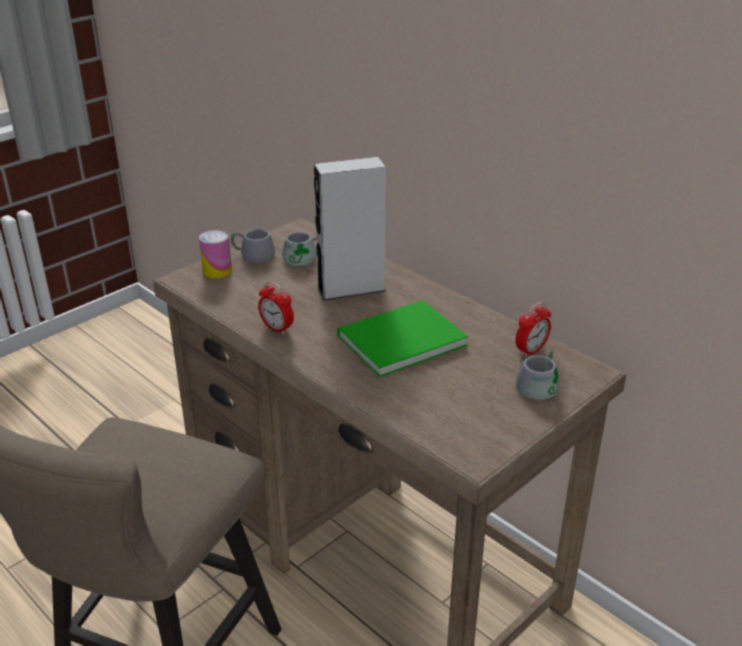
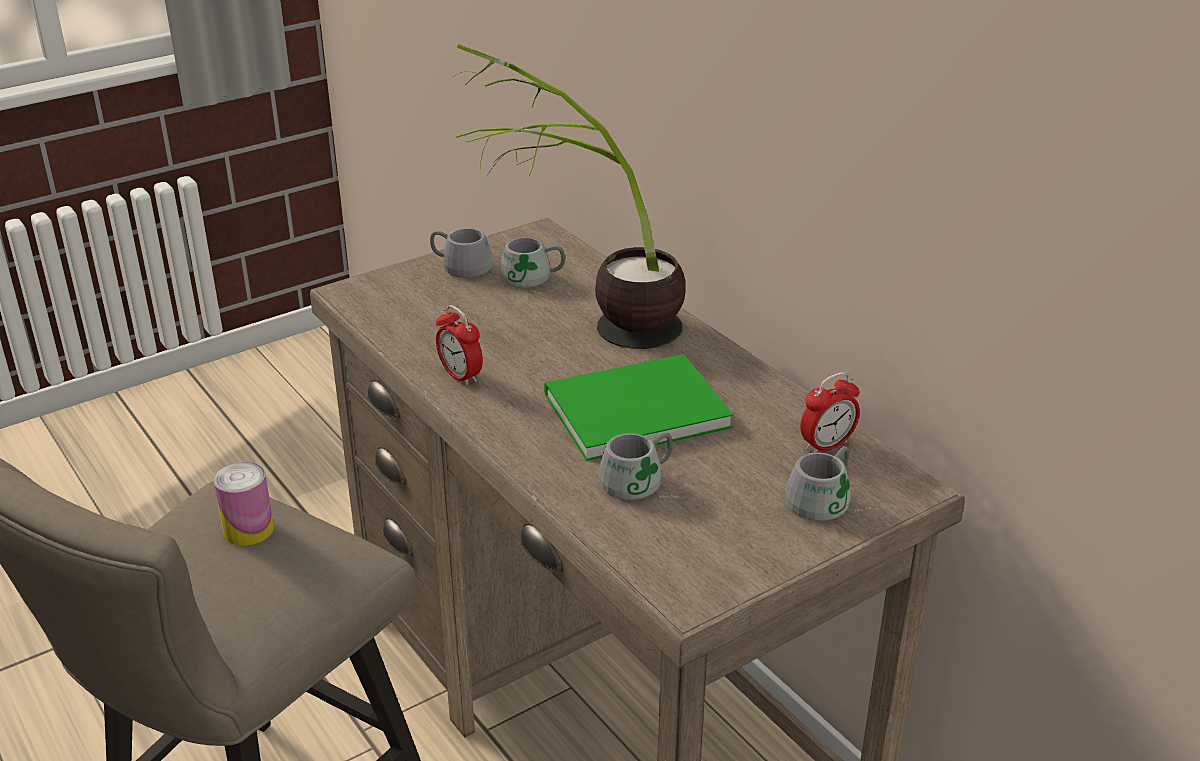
camera: 10 degrees right, 0 degrees up
can [199,230,232,278] -> can moved to [213,462,274,546]
grey speaker [314,157,386,300] -> potted plant [452,44,685,349]
none -> grey mug [598,433,678,500]

